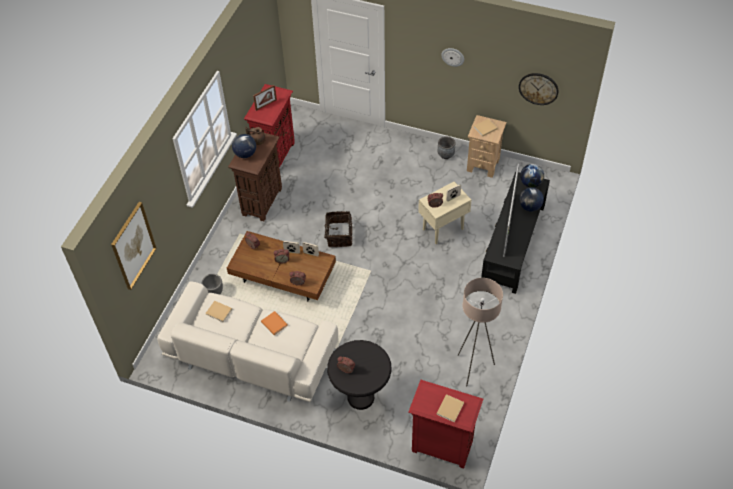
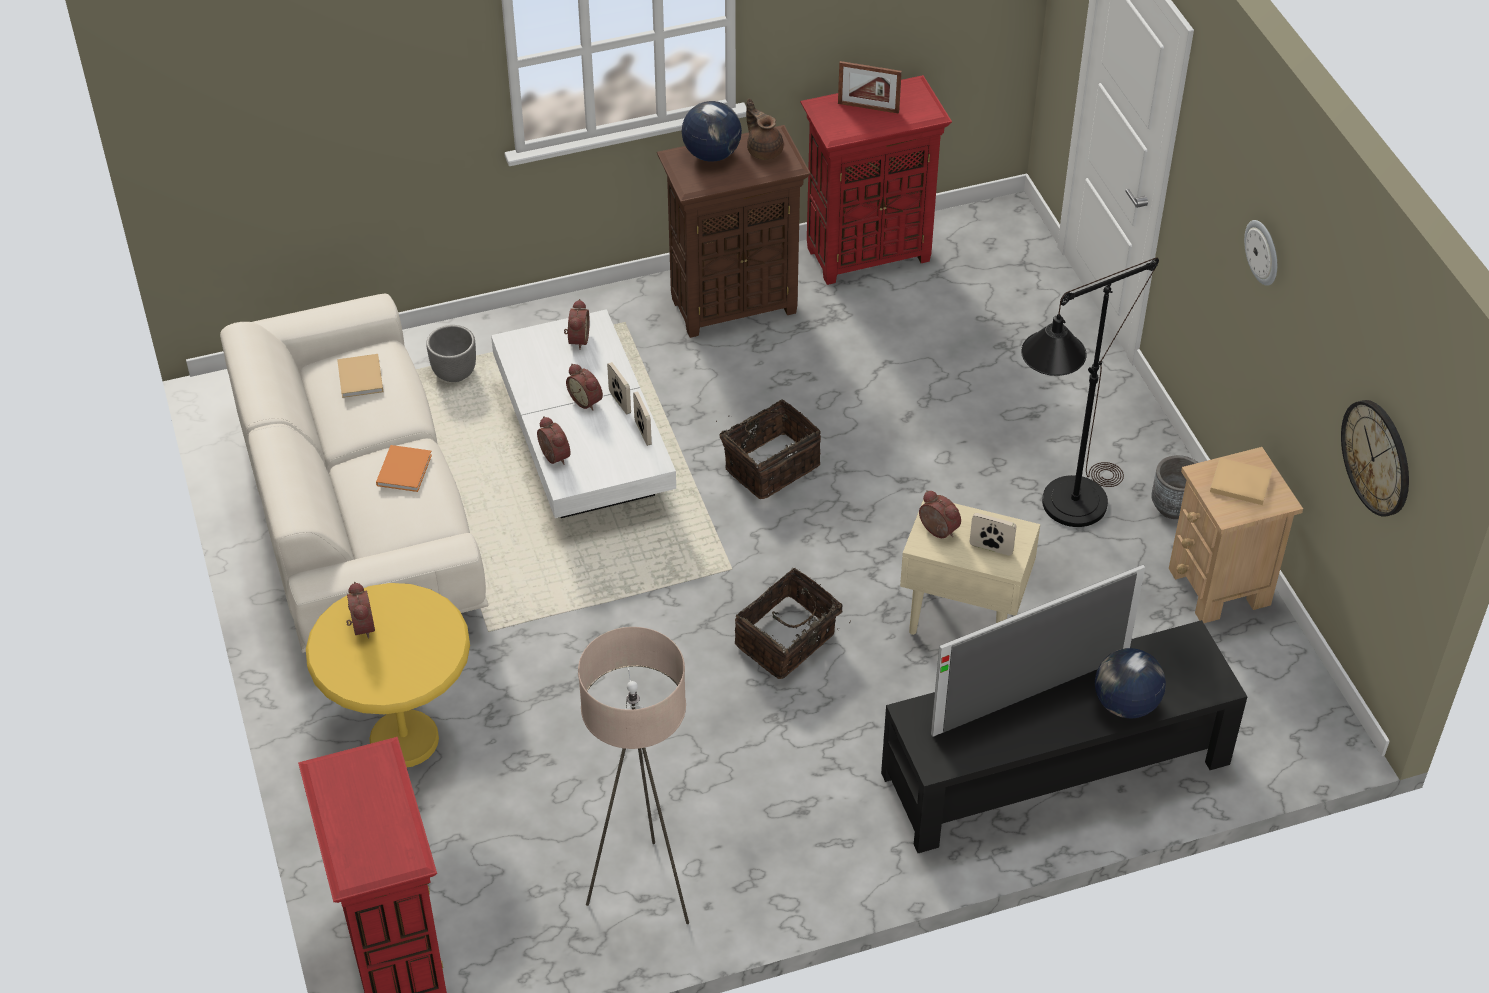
camera: 50 degrees right, 5 degrees down
picture [111,202,157,290] -> none
brown coffee table [227,231,336,301] -> white coffee table [491,309,676,518]
black side table [327,340,392,410] -> yellow side table [306,583,470,767]
beige book [436,394,464,422] -> none
globe [520,164,544,187] -> none
none -> basket [735,568,851,679]
none -> black floor lamp [1021,258,1159,527]

